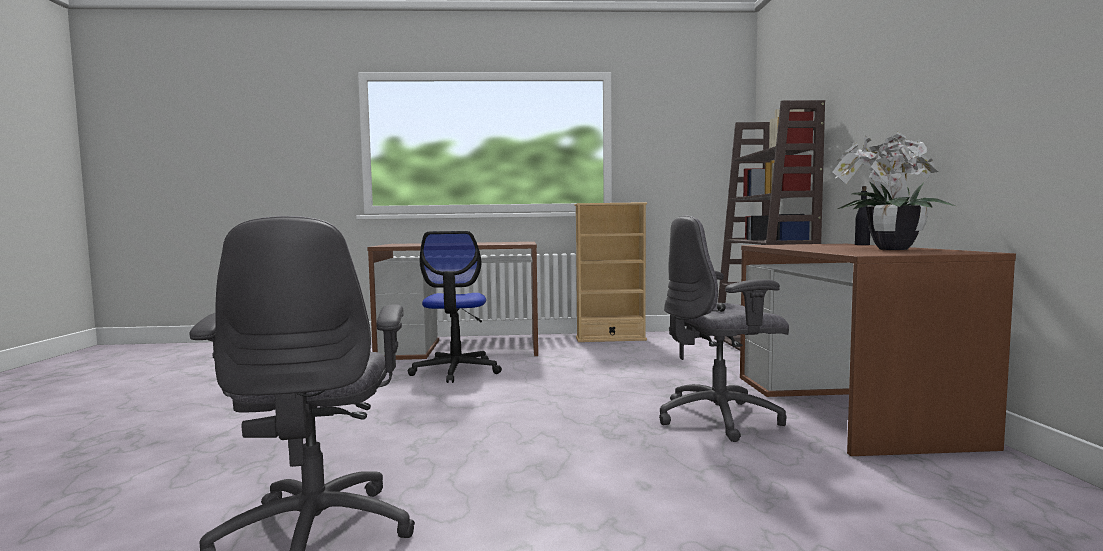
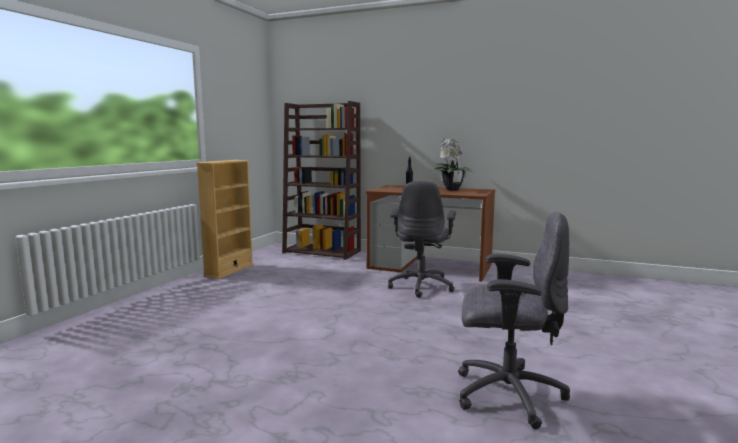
camera: 65 degrees left, 5 degrees up
brown desk [367,242,538,360] -> none
office chair [408,231,502,383] -> none

